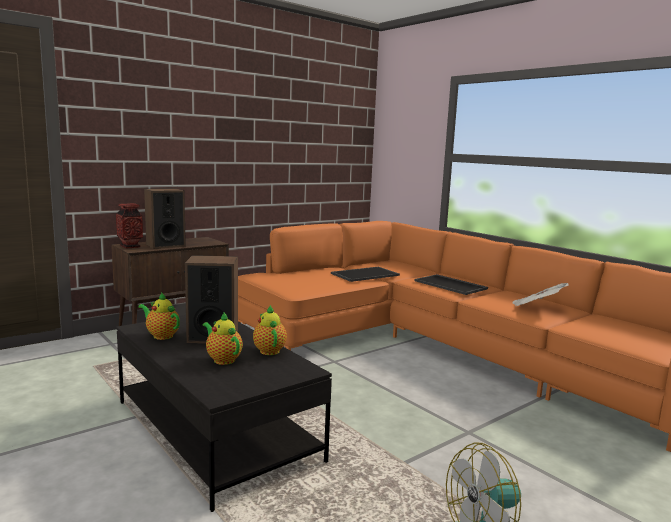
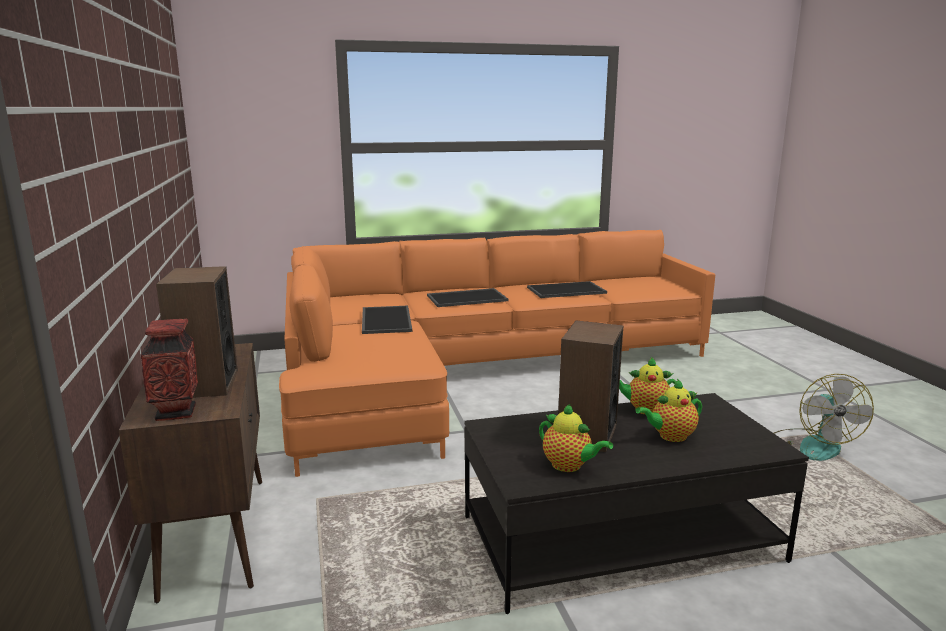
camera: 65 degrees left, 5 degrees up
teapot [138,292,180,340] -> teapot turned 105 degrees counterclockwise [539,404,613,472]
newspaper [513,283,569,306] -> tray [527,281,607,298]

